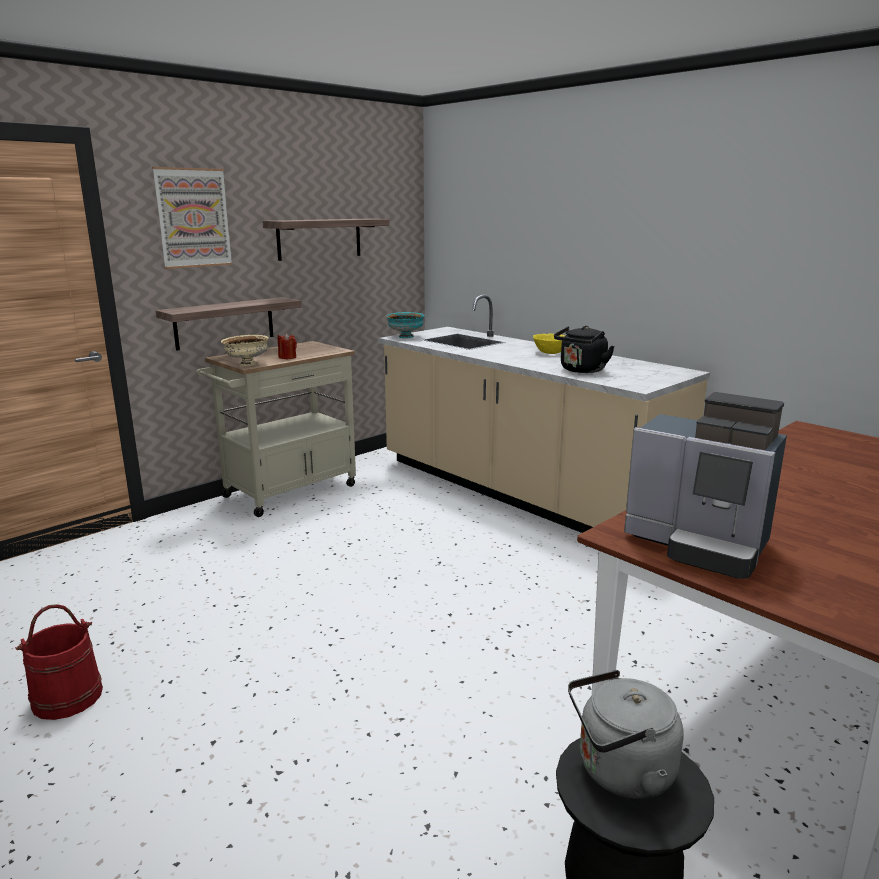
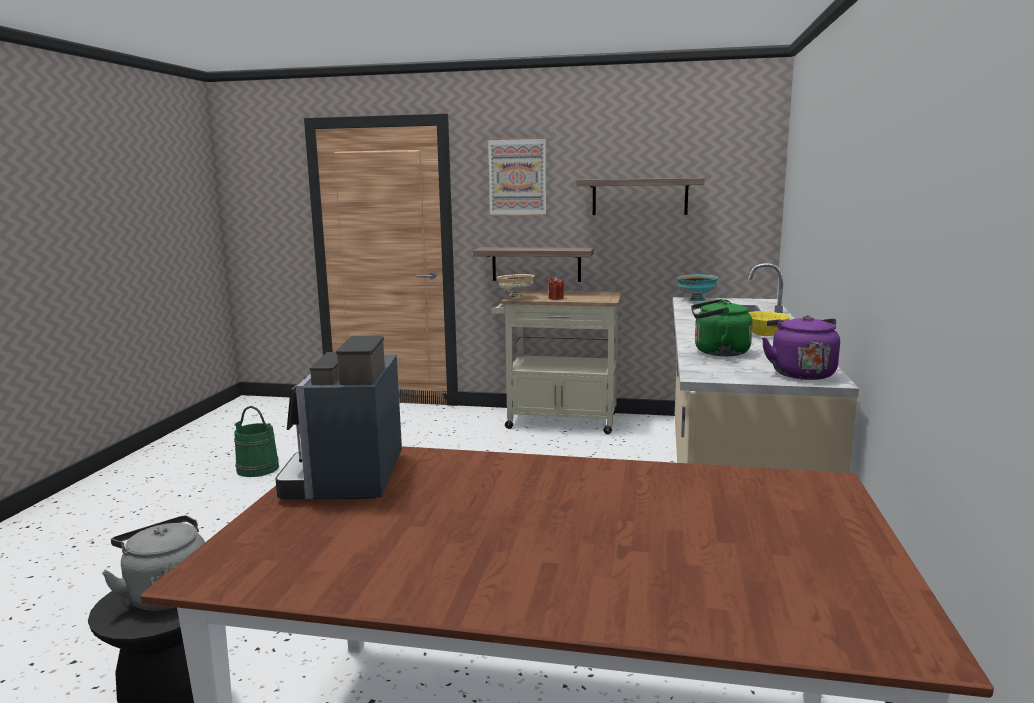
camera: 55 degrees right, 5 degrees down
red bucket [15,604,103,720] -> green bucket [234,406,279,477]
black kettle [554,326,615,373] -> green kettle [691,299,753,356]
none -> purple kettle [762,315,840,380]

